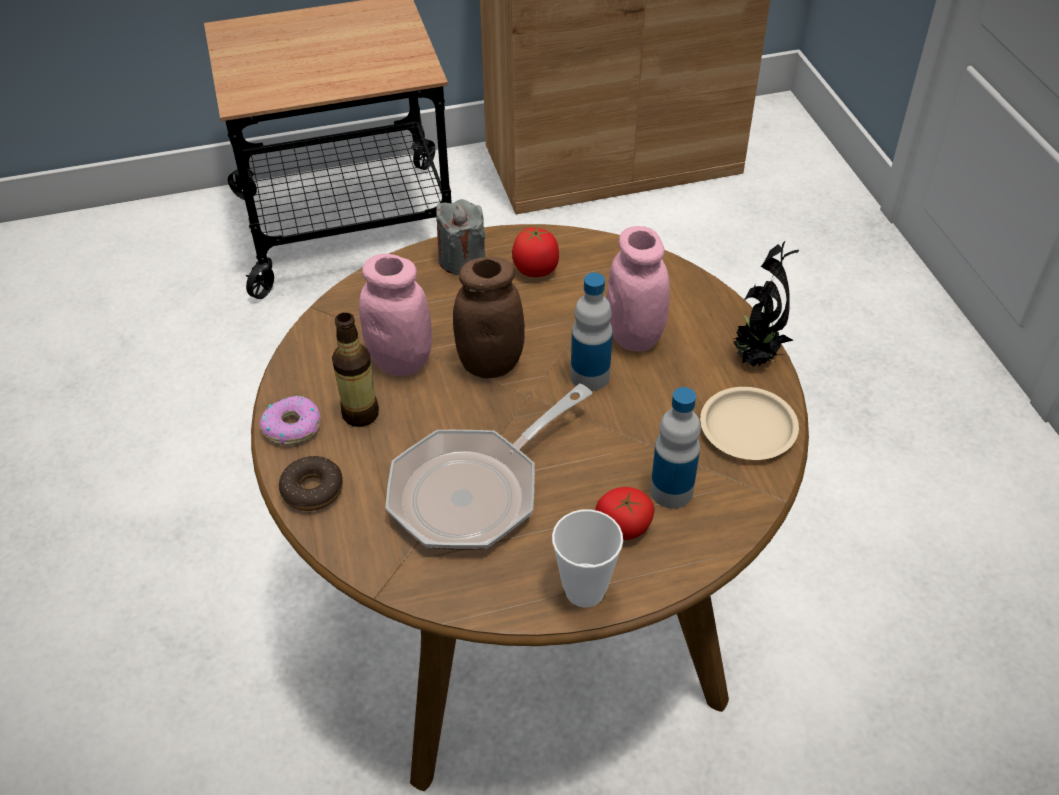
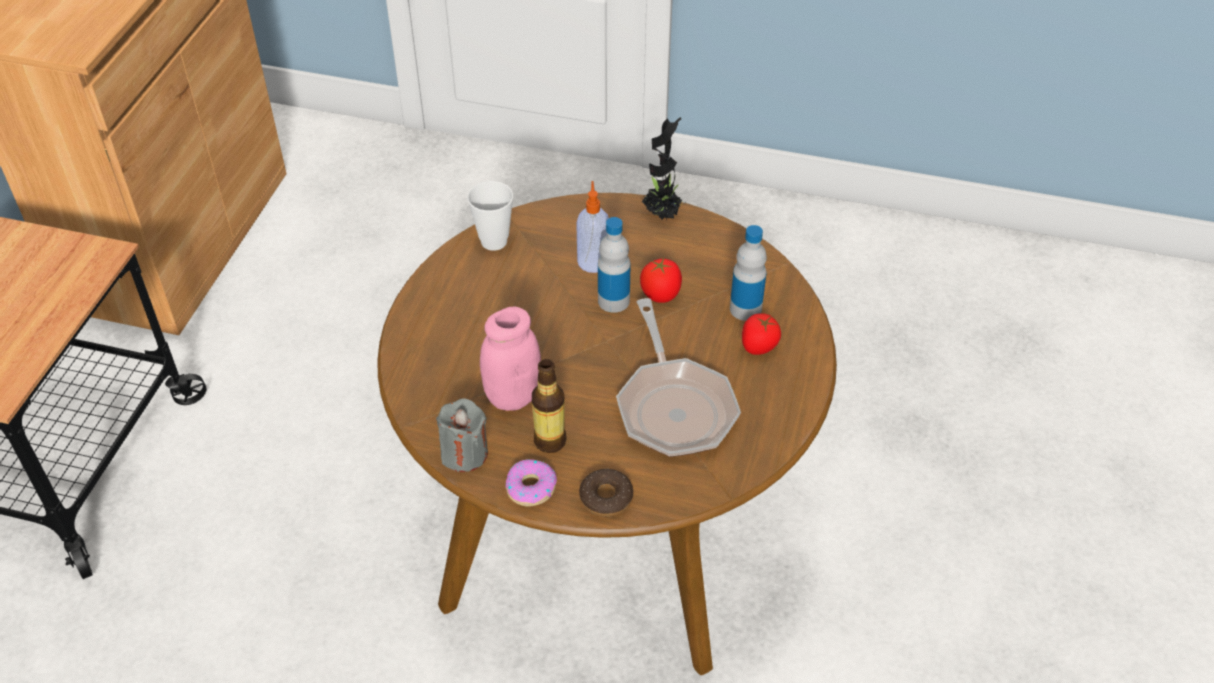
camera: 60 degrees left, 0 degrees up
grey candle [436,199,485,275] -> grey candle moved to [436,398,488,472]
brown jar [453,257,525,378] -> none
tomato [512,225,559,277] -> tomato moved to [640,258,682,303]
cup [552,509,623,608] -> cup moved to [467,181,514,251]
pink jar [607,226,670,352] -> soap dispenser [576,181,609,273]
beige plate [700,387,799,460] -> none

